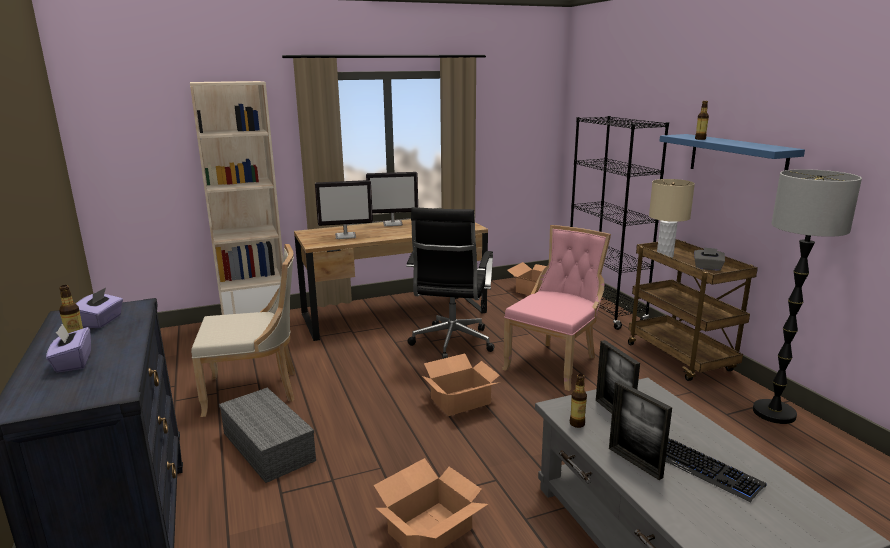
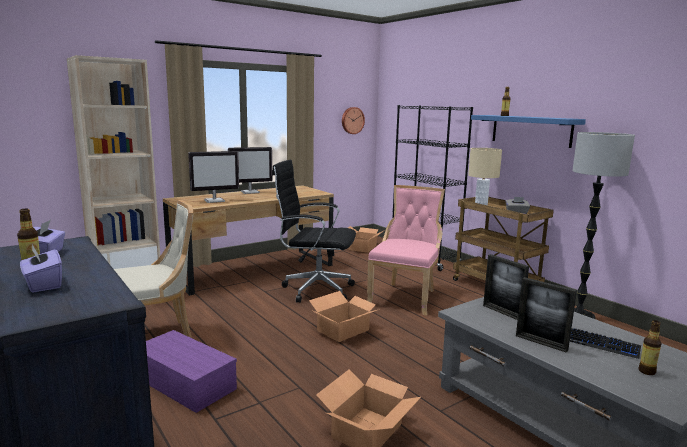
camera: 15 degrees left, 5 degrees down
grey storage box [219,387,316,483] -> purple storage box [146,330,237,413]
black office chair [406,207,494,359] -> black office chair turned 105 degrees clockwise [272,159,356,303]
bottle [570,374,587,428] -> bottle moved to [638,320,662,375]
none -> wall clock [342,107,365,134]

